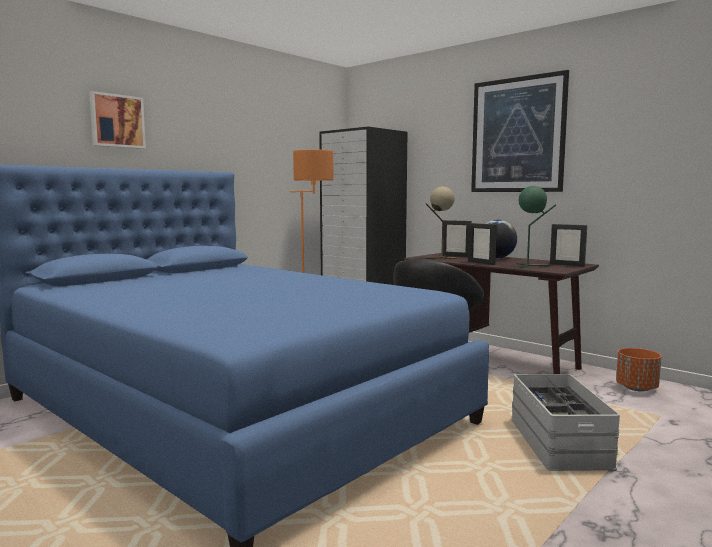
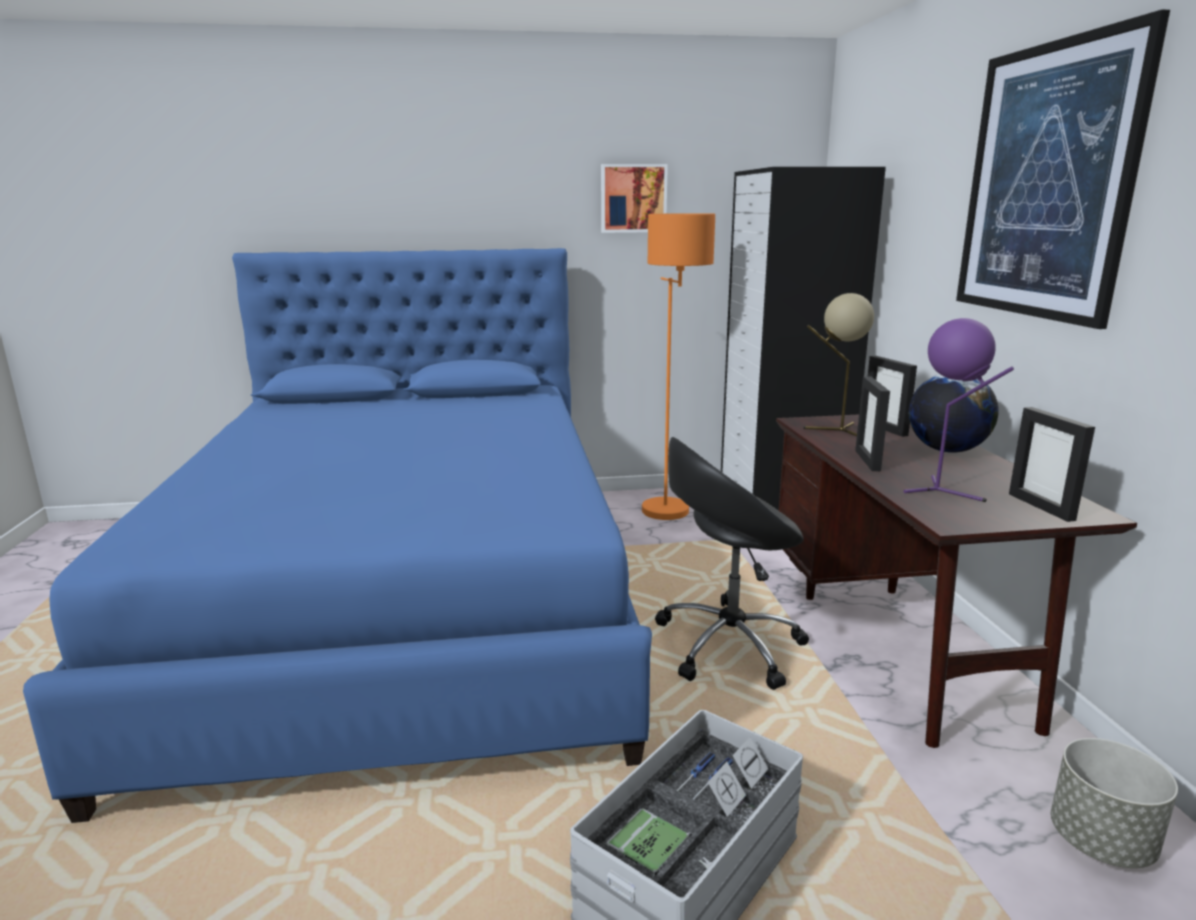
camera: 40 degrees right, 10 degrees up
picture [89,91,146,149] -> picture moved to [601,164,668,233]
green table lamp [516,186,556,268] -> purple table lamp [904,318,1014,502]
orange planter [616,348,661,392] -> grey planter [1051,738,1178,868]

